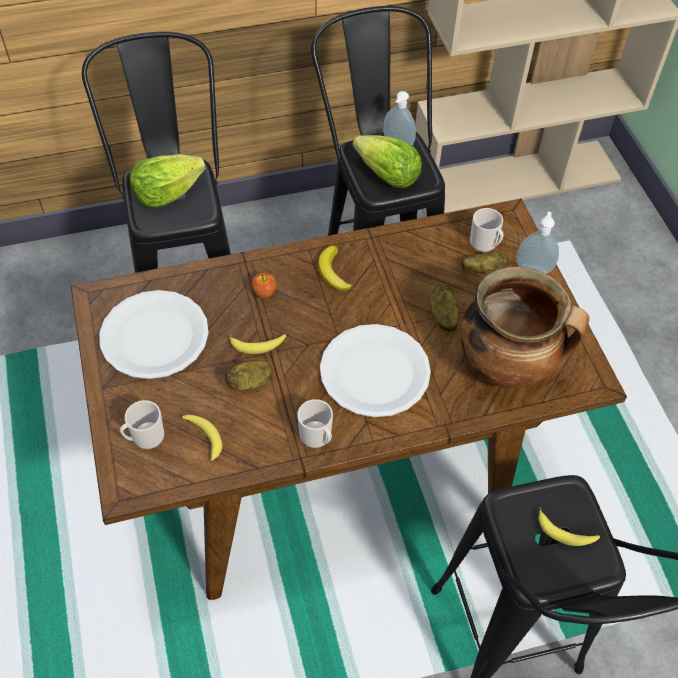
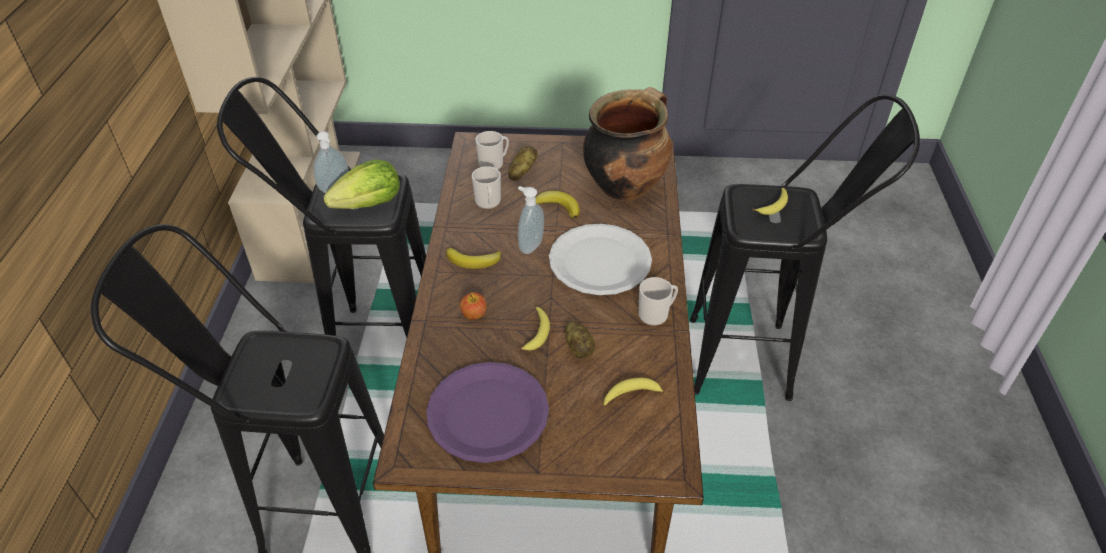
camera: 70 degrees left, 10 degrees down
white plate [99,290,209,379] -> purple plate [426,362,549,463]
mug [120,400,164,449] -> mug moved to [472,166,501,209]
lettuce [130,154,206,208] -> none
potato [430,285,459,332] -> banana [535,191,580,219]
soap dispenser [517,211,559,274] -> soap dispenser moved to [518,186,544,254]

